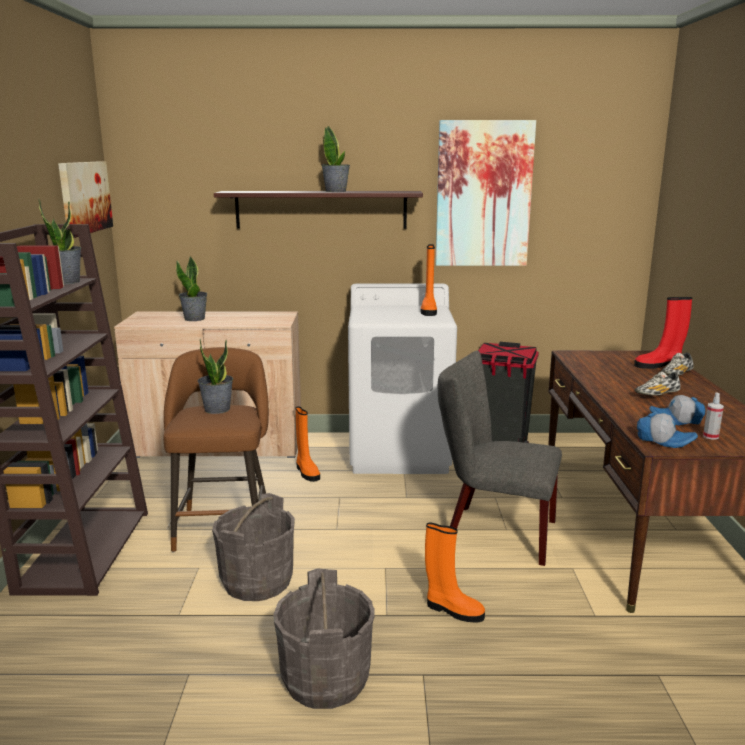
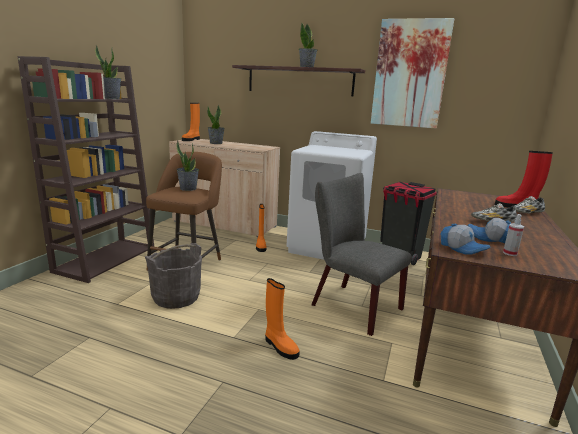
camera: 20 degrees right, 0 degrees up
picture [58,161,113,238] -> none
grey bucket [273,568,375,709] -> none
orange boot [421,244,437,316] -> orange boot moved to [182,103,200,141]

